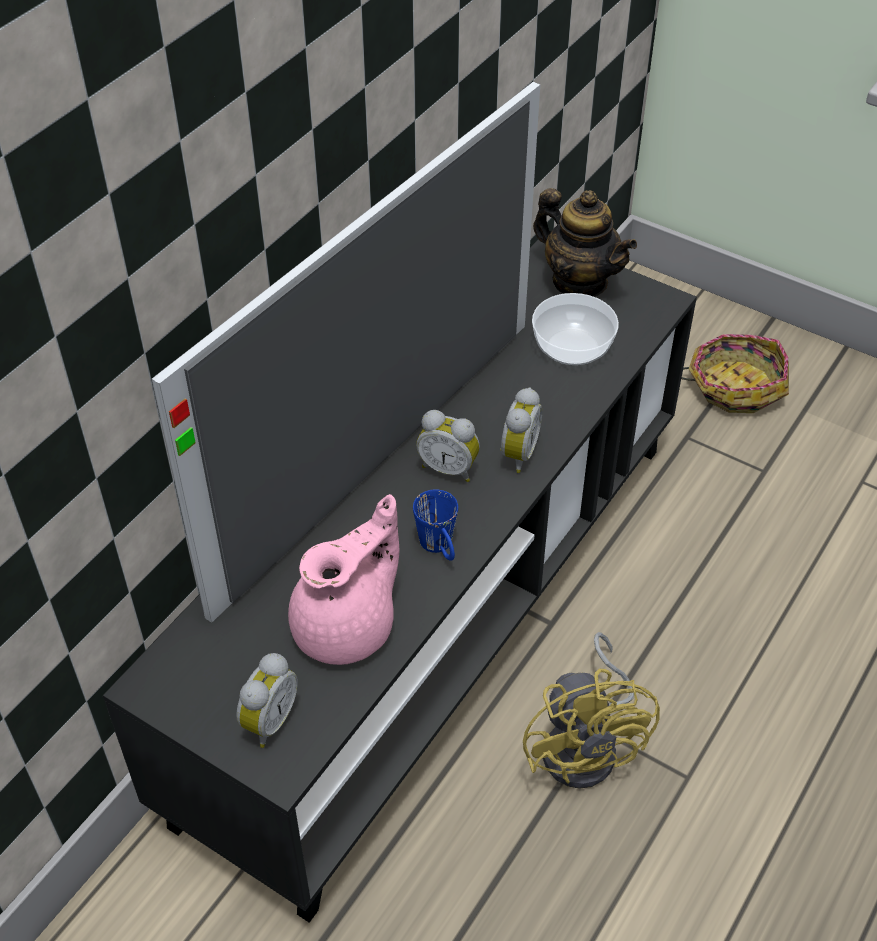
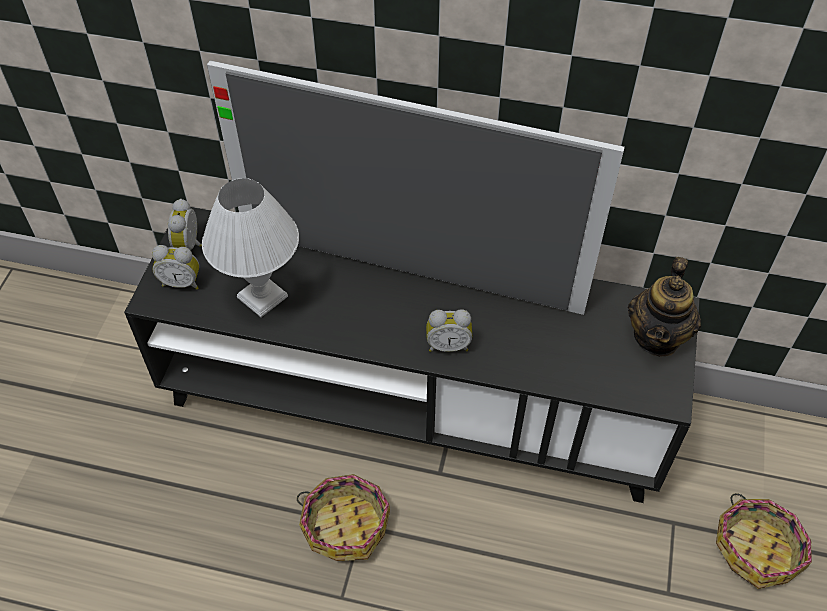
camera: 70 degrees right, 5 degrees up
pink teapot [288,494,399,665] -> white table lamp [202,178,299,317]
blue mug [413,489,458,561] -> none
alarm clock [416,410,480,482] -> alarm clock moved to [168,199,202,250]
yellow fan [523,632,660,789] -> basket [297,474,390,561]
bowl [532,293,619,365] -> none

